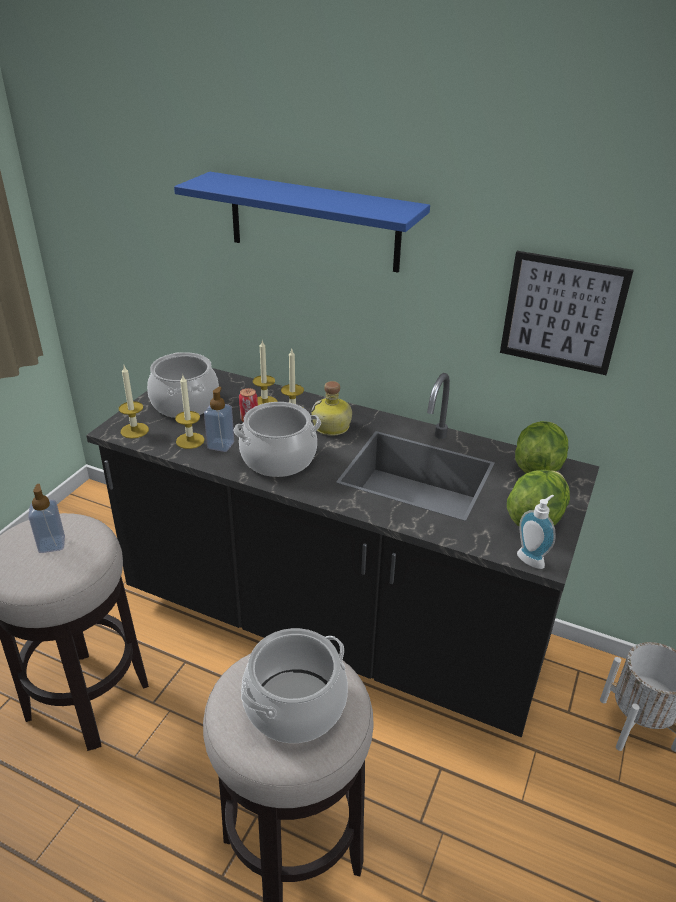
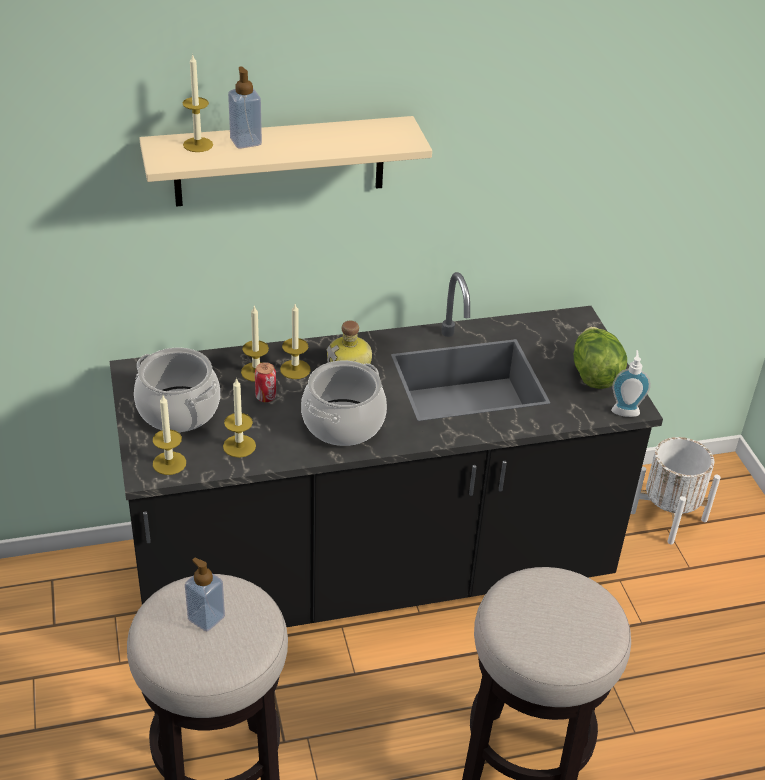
camera: 40 degrees left, 5 degrees up
blue shelf [174,172,430,273] -> beige shelf [139,116,432,207]
soap dispenser [204,387,234,452] -> soap dispenser moved to [228,66,262,149]
cooking pot [241,628,348,743] -> none
picture [500,251,634,375] -> none
lettuce [515,421,568,473] -> none
none -> candle [183,53,213,152]

